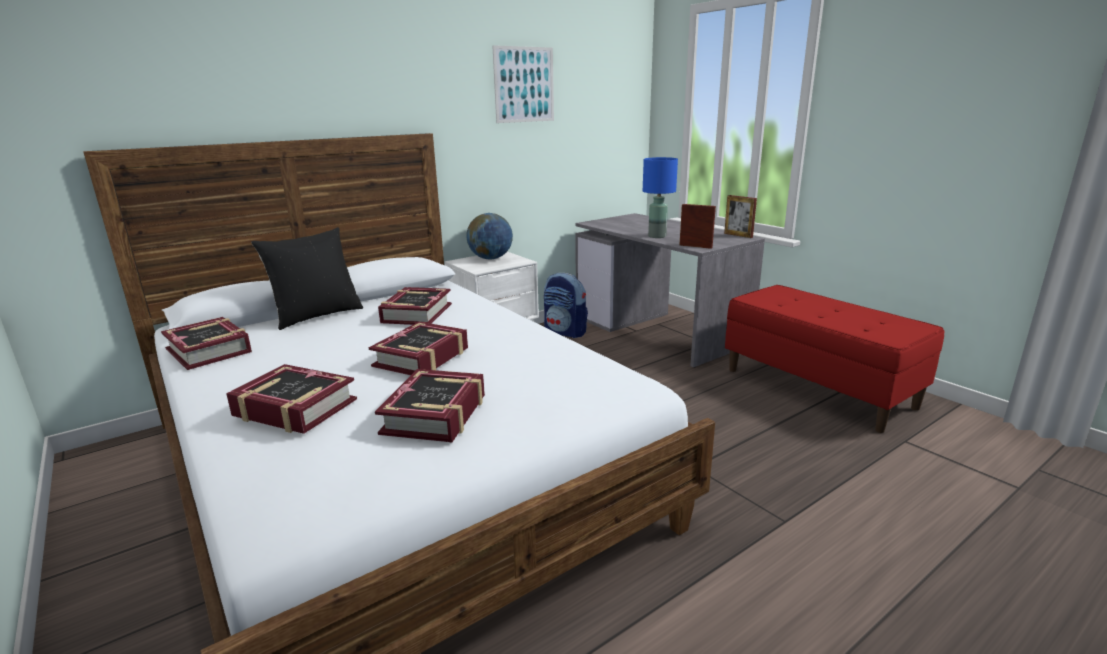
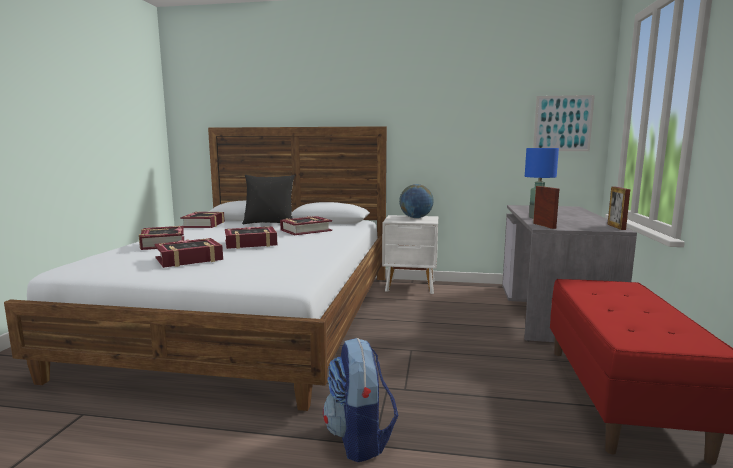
camera: 45 degrees right, 10 degrees down
picture [492,45,554,123] -> picture moved to [533,95,595,151]
backpack [544,273,588,338] -> backpack moved to [323,338,398,462]

